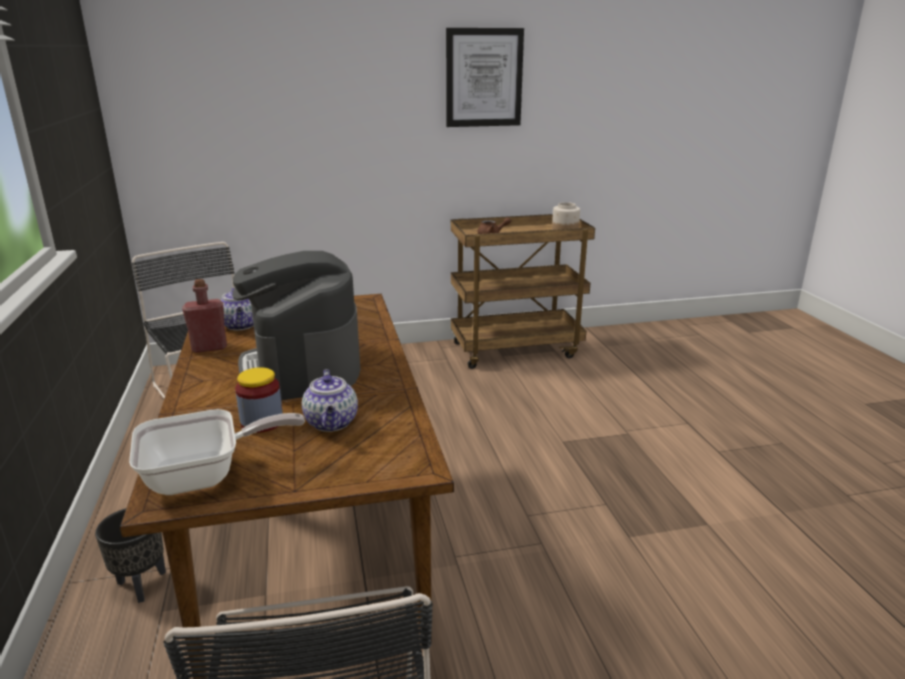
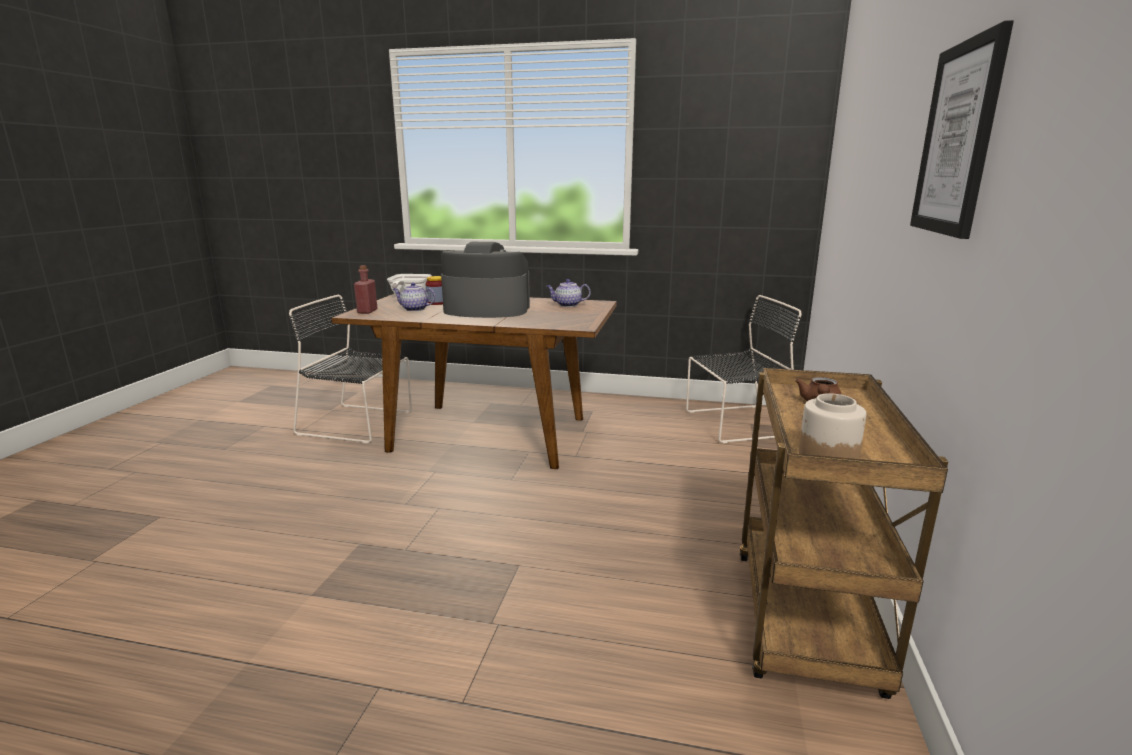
camera: 115 degrees right, 5 degrees down
black planter [95,508,166,603] -> none
red bottle [182,279,227,353] -> red bottle moved to [354,265,378,314]

